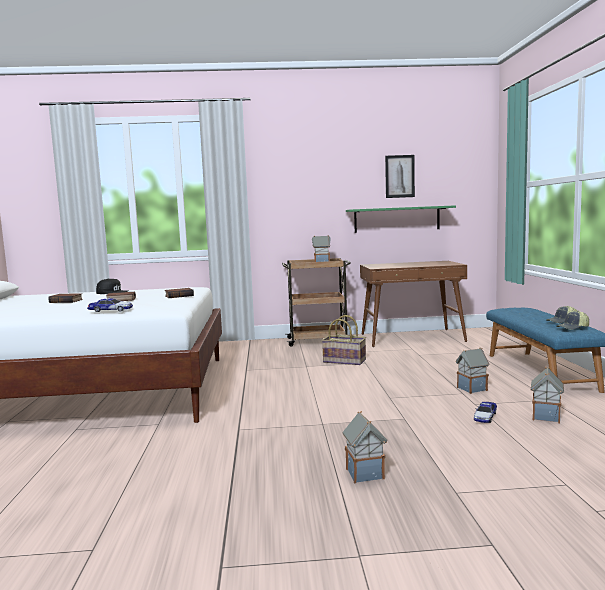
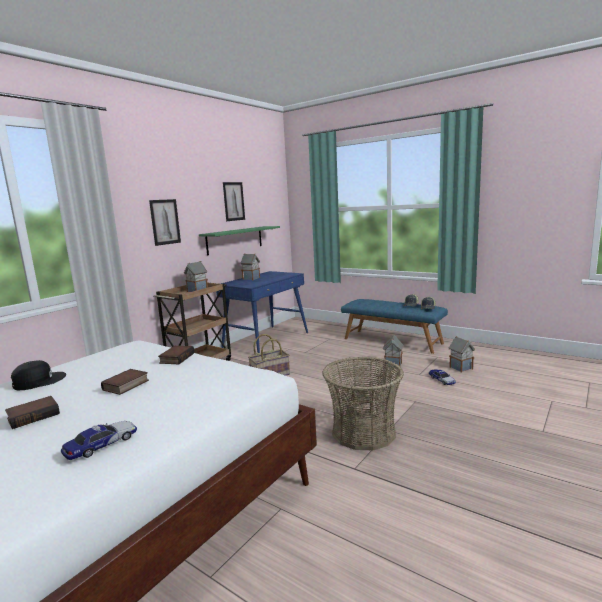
camera: 50 degrees left, 5 degrees up
toy car [87,298,133,312] -> toy car moved to [61,421,137,460]
toy house [343,411,387,484] -> toy house moved to [240,254,260,280]
brown desk [360,261,467,347] -> blue desk [216,271,308,353]
none -> picture [149,199,181,246]
none -> basket [322,357,404,450]

